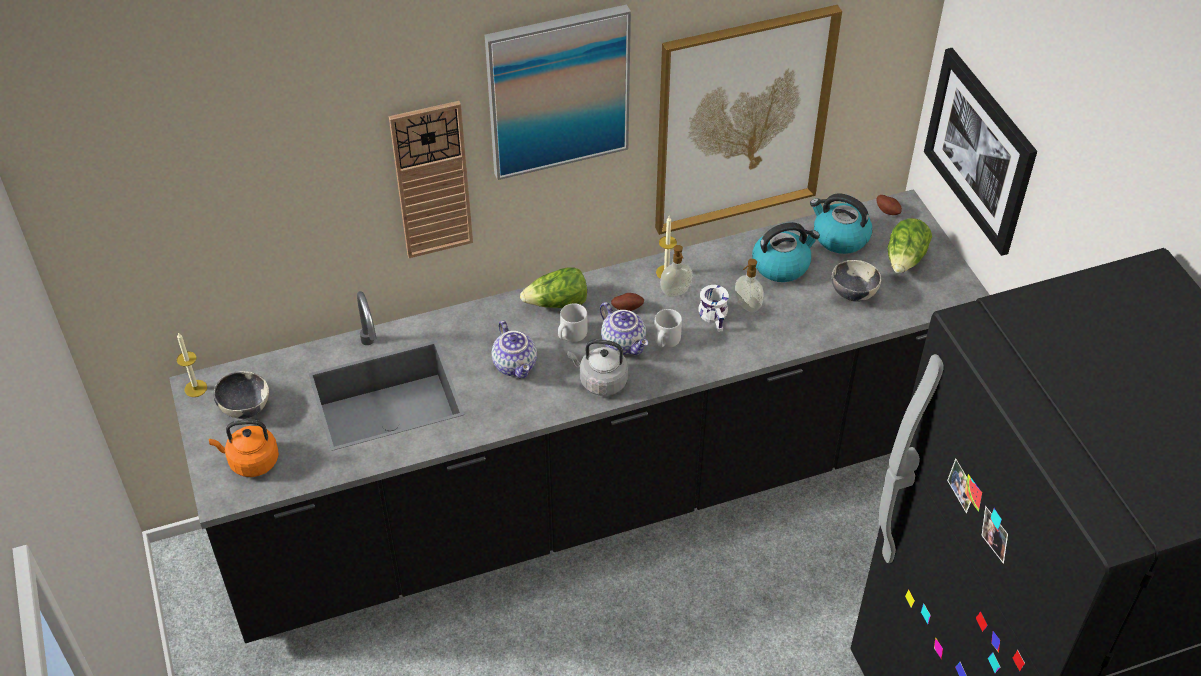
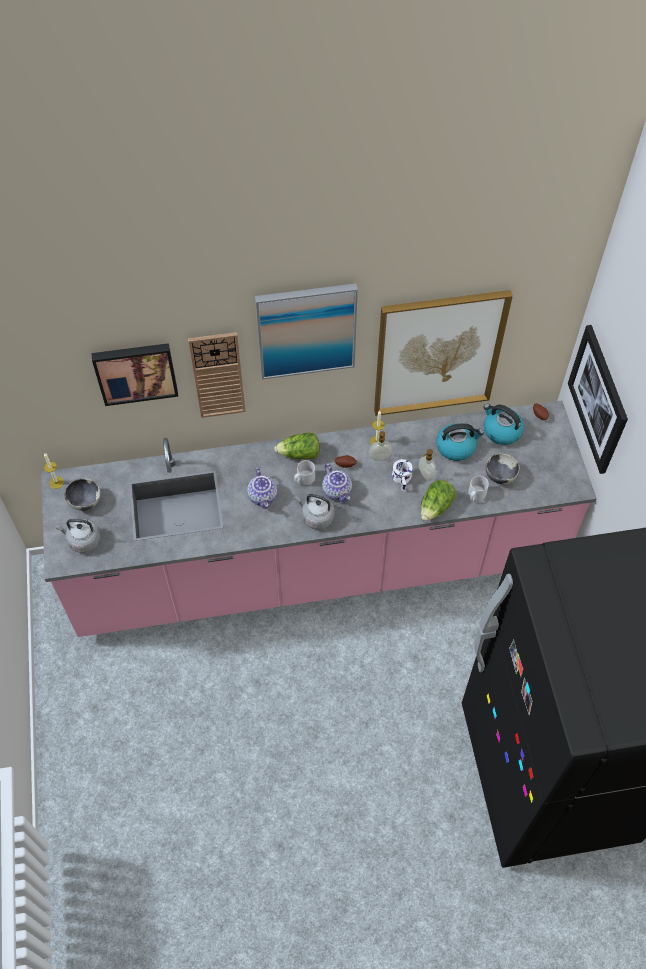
camera: 10 degrees right, 10 degrees up
black counter [169,189,990,643] -> pink counter [41,401,597,637]
orange kettle [209,420,279,477] -> grey kettle [56,519,100,553]
grey mug [654,309,682,348] -> grey mug moved to [468,476,489,501]
lettuce [888,218,932,273] -> lettuce moved to [421,480,456,521]
none -> picture [91,343,178,406]

